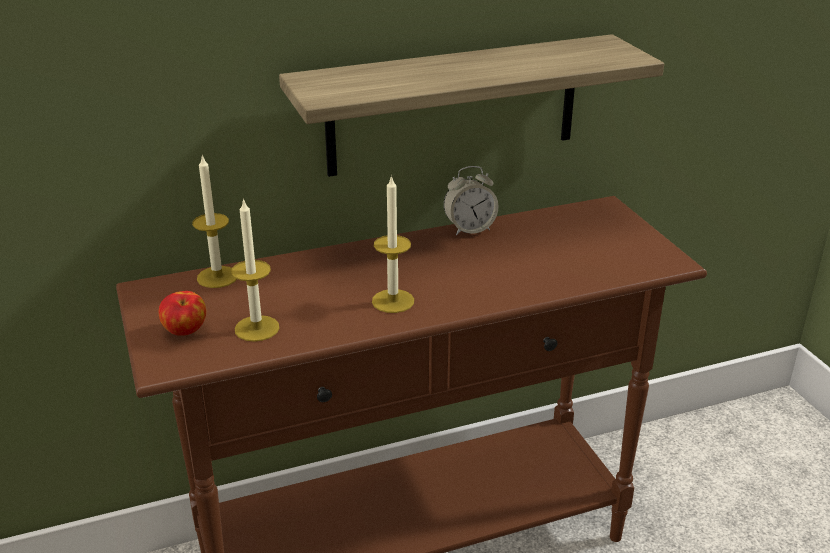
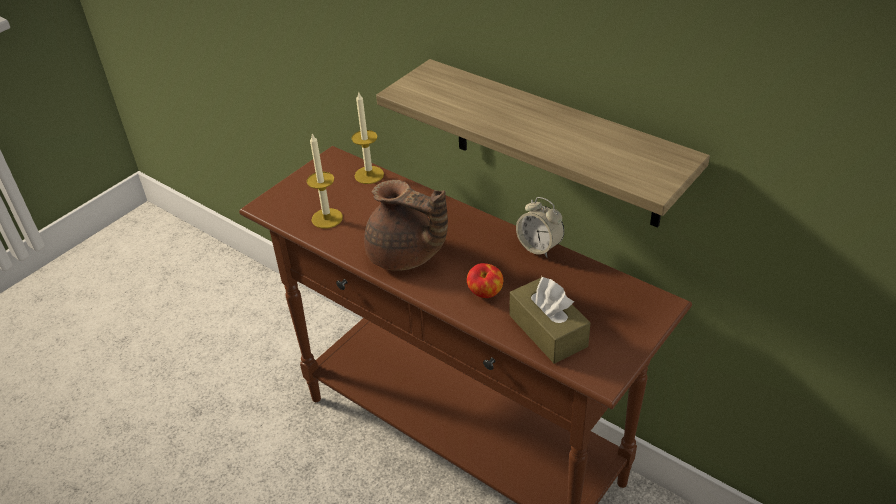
camera: 60 degrees right, 10 degrees up
apple [159,291,206,336] -> apple moved to [467,263,503,298]
candle [372,175,414,313] -> brown teapot [364,180,448,271]
none -> brown tissue box [510,277,591,364]

